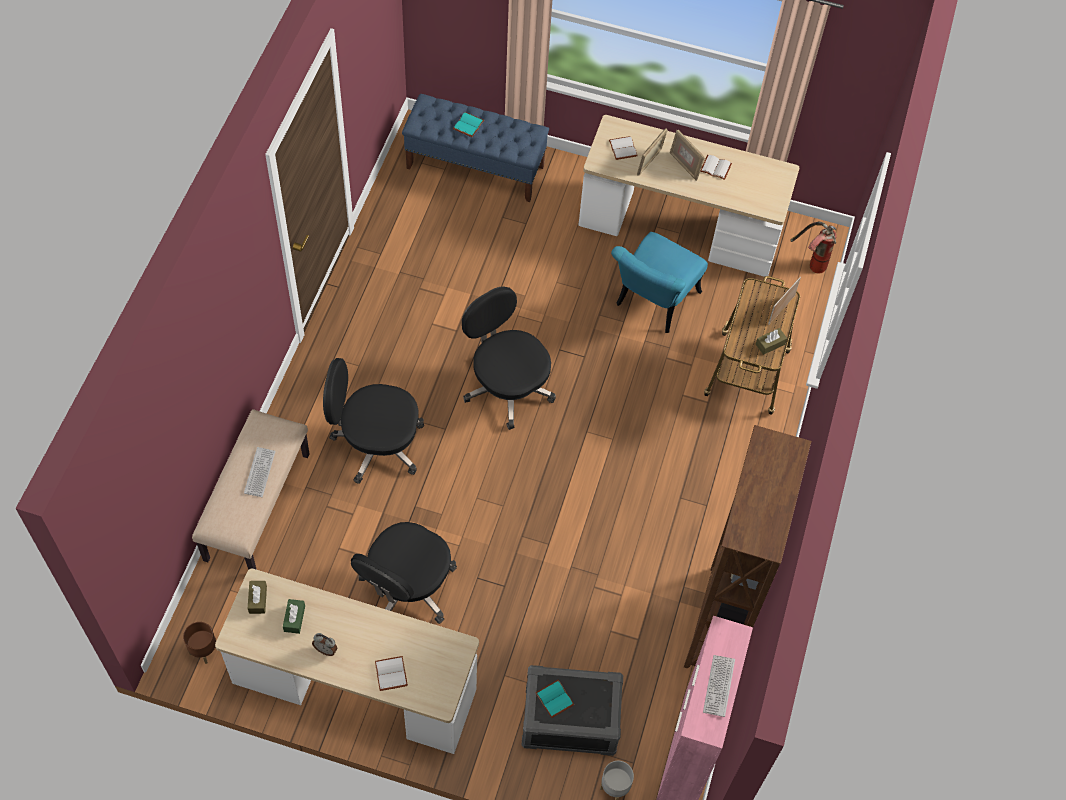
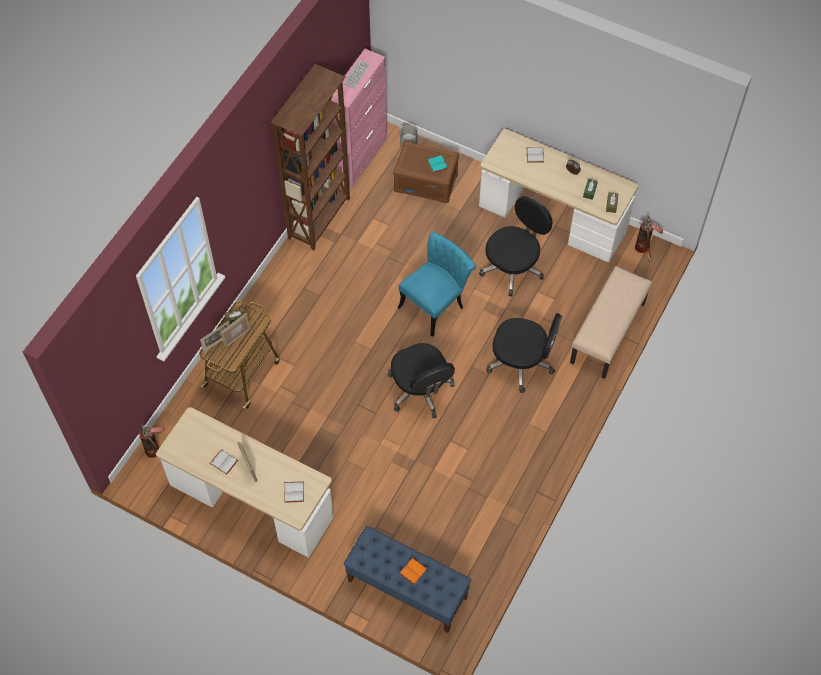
camera: 165 degrees left, 0 degrees up
brown planter [183,622,216,664] -> fire extinguisher [635,216,663,262]
keyboard [244,447,276,497] -> none
turquoise book [453,112,484,137] -> orange book [399,558,428,585]
grey storage box [522,665,623,756] -> brown storage box [393,141,459,203]
turquoise chair [611,232,708,333] -> turquoise chair moved to [397,232,476,337]
picture frame [637,128,668,175] -> picture frame moved to [220,313,251,348]

